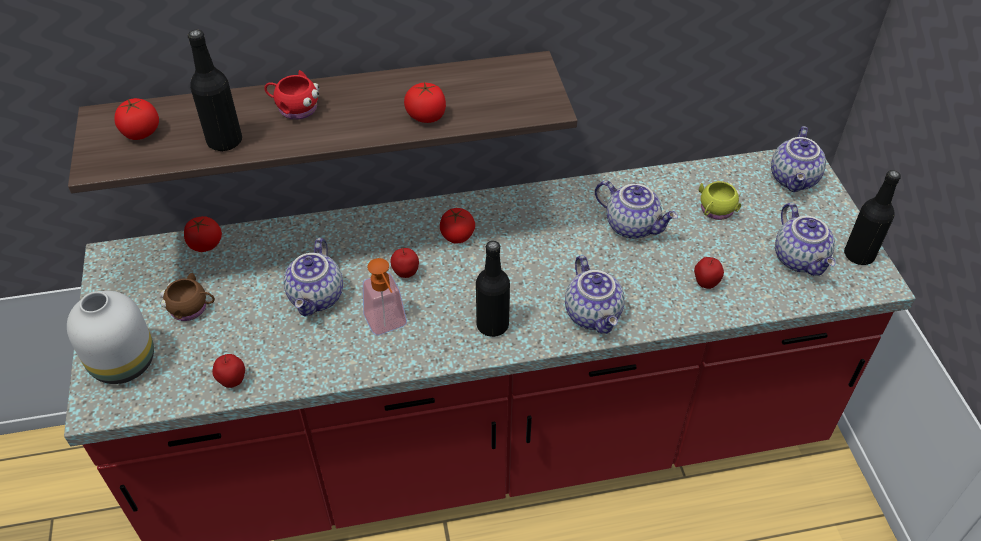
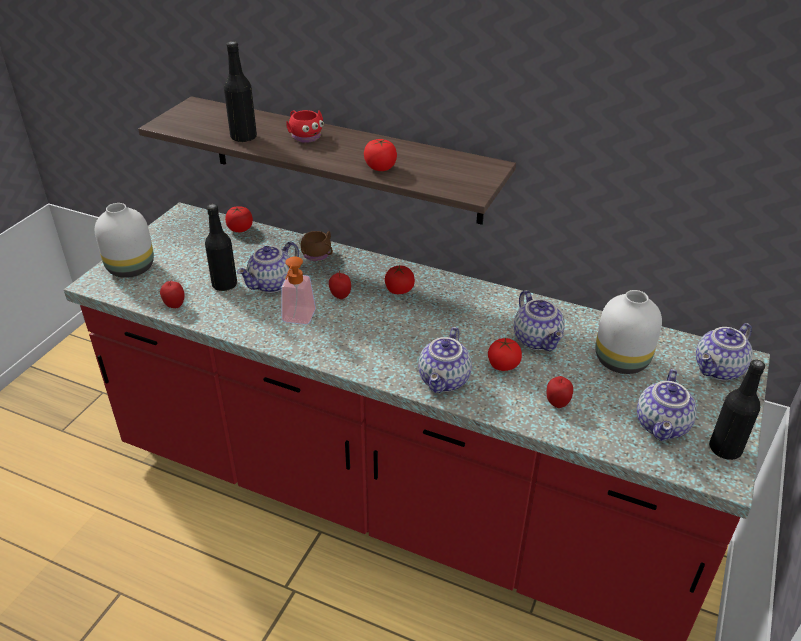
camera: 35 degrees right, 10 degrees down
tomato [114,98,159,140] -> tomato moved to [488,337,522,371]
brown mug [160,273,215,321] -> brown mug moved to [298,231,333,261]
black bottle [476,241,510,337] -> black bottle moved to [205,204,237,291]
yellow mug [699,181,741,220] -> white vase [595,290,662,374]

